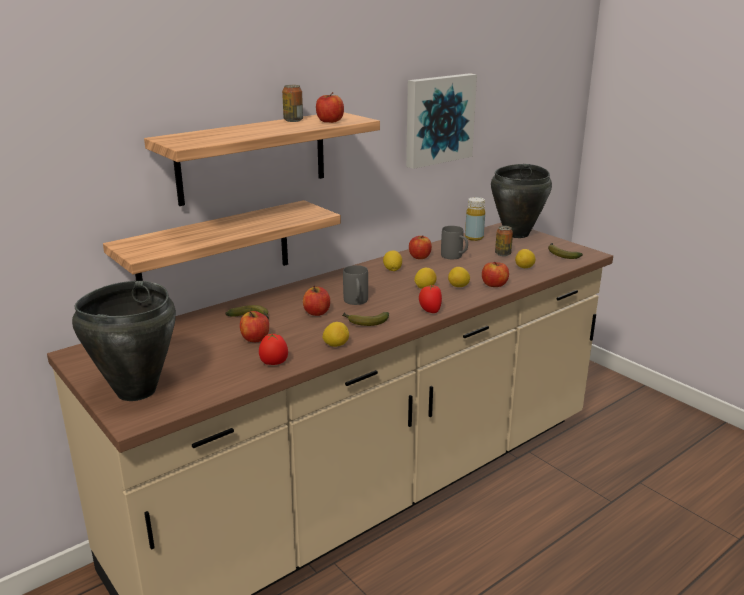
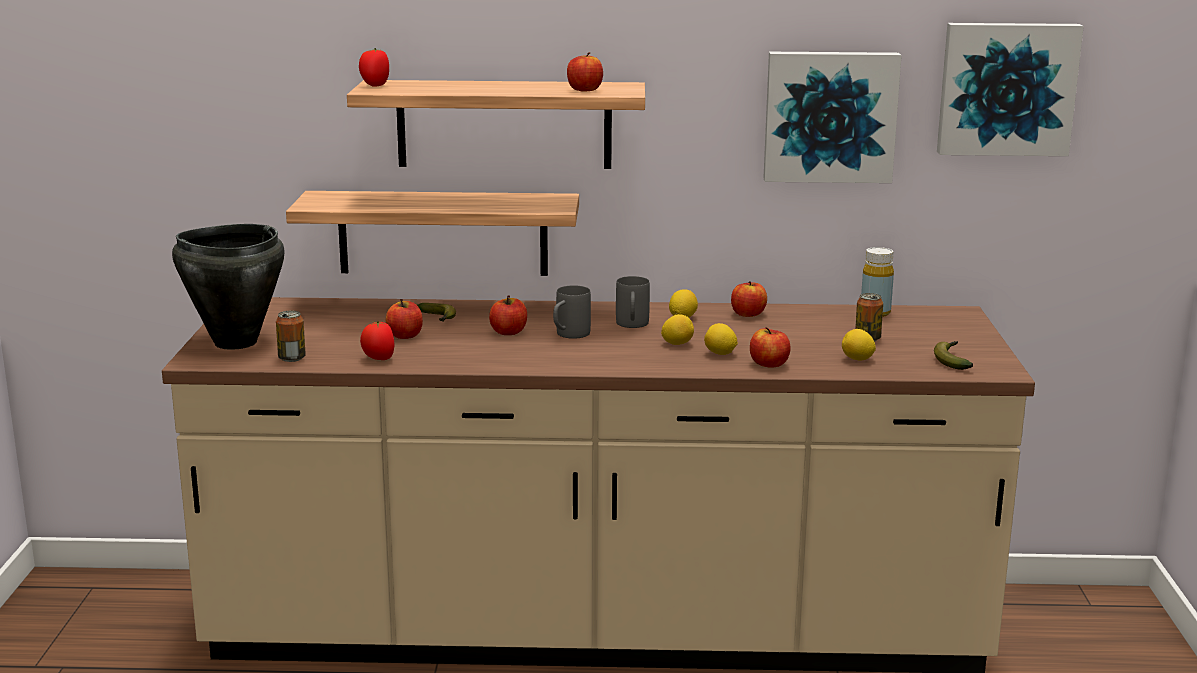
camera: 40 degrees right, 5 degrees down
can [282,85,303,122] -> can moved to [276,310,306,362]
lemon [323,322,349,347] -> none
banana [342,312,389,326] -> none
tomato [419,285,442,313] -> tomato moved to [359,48,389,86]
grey mug [441,226,468,259] -> grey mug moved to [616,276,650,328]
black cooking pot [491,164,552,238] -> none
none -> picture [937,23,1084,156]

